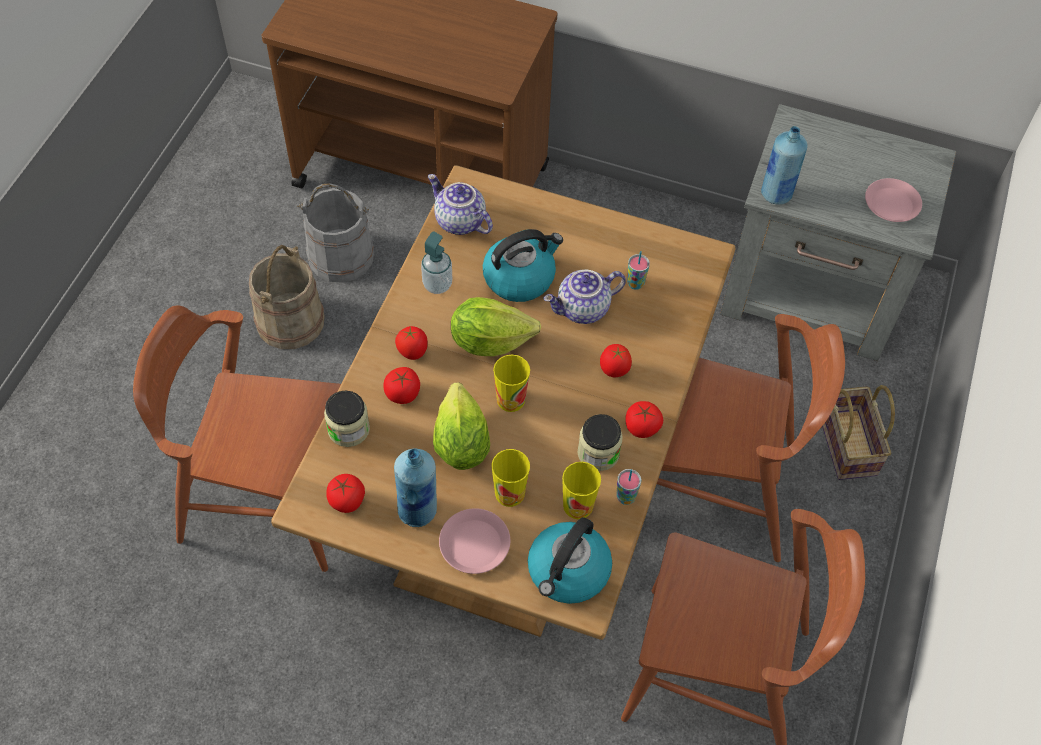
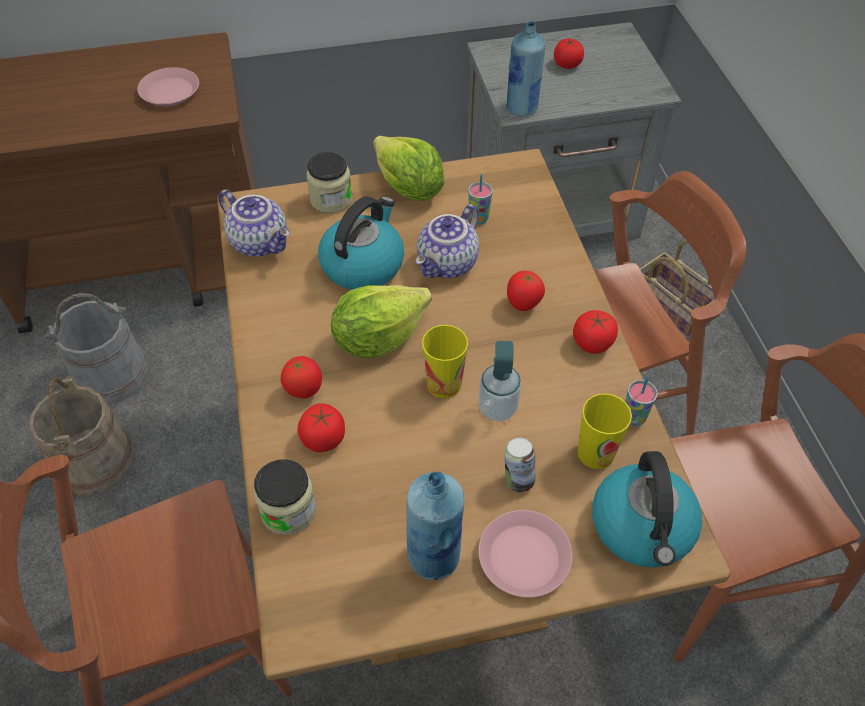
camera: 30 degrees left, 5 degrees down
tomato [326,474,365,513] -> tomato moved to [554,38,584,69]
soap dispenser [421,231,452,294] -> soap dispenser moved to [478,341,521,421]
teapot [428,174,493,235] -> teapot turned 150 degrees counterclockwise [218,190,290,257]
lettuce [433,383,490,470] -> lettuce moved to [373,136,444,201]
cup [492,449,530,507] -> can [504,438,535,492]
jar [578,414,623,471] -> jar moved to [306,152,352,213]
pink plate [865,178,922,222] -> pink plate moved to [137,67,199,106]

